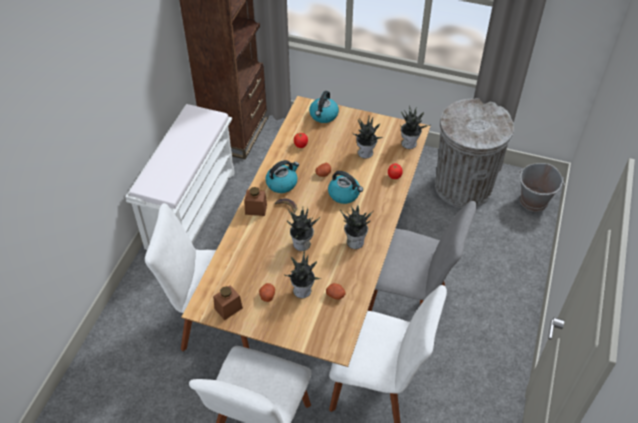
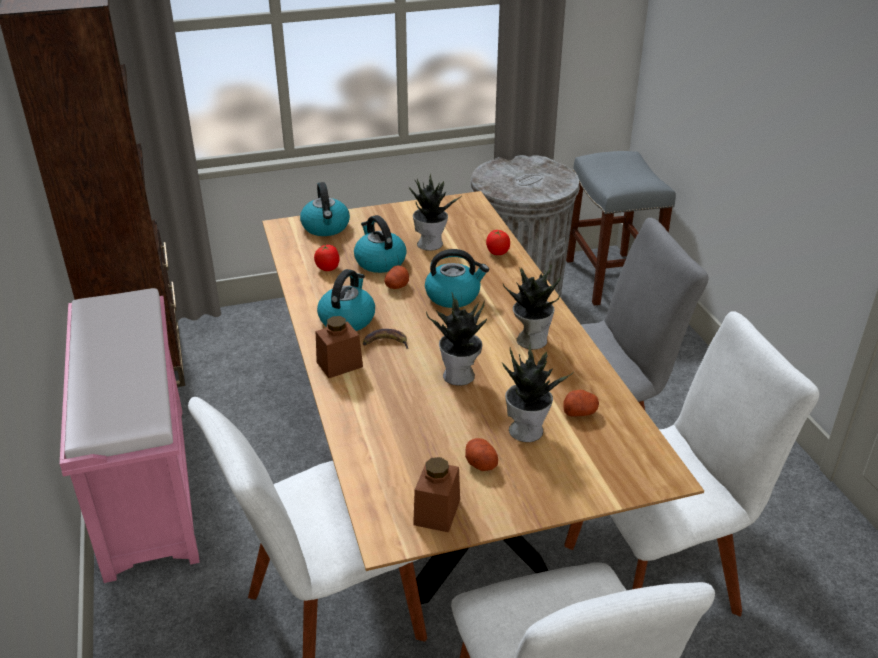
camera: 35 degrees left, 15 degrees down
white bench [125,104,235,250] -> pink bench [60,288,200,583]
potted plant [400,105,430,149] -> none
grey bucket [519,163,565,212] -> grey stool [566,151,676,306]
none -> kettle [354,215,407,273]

